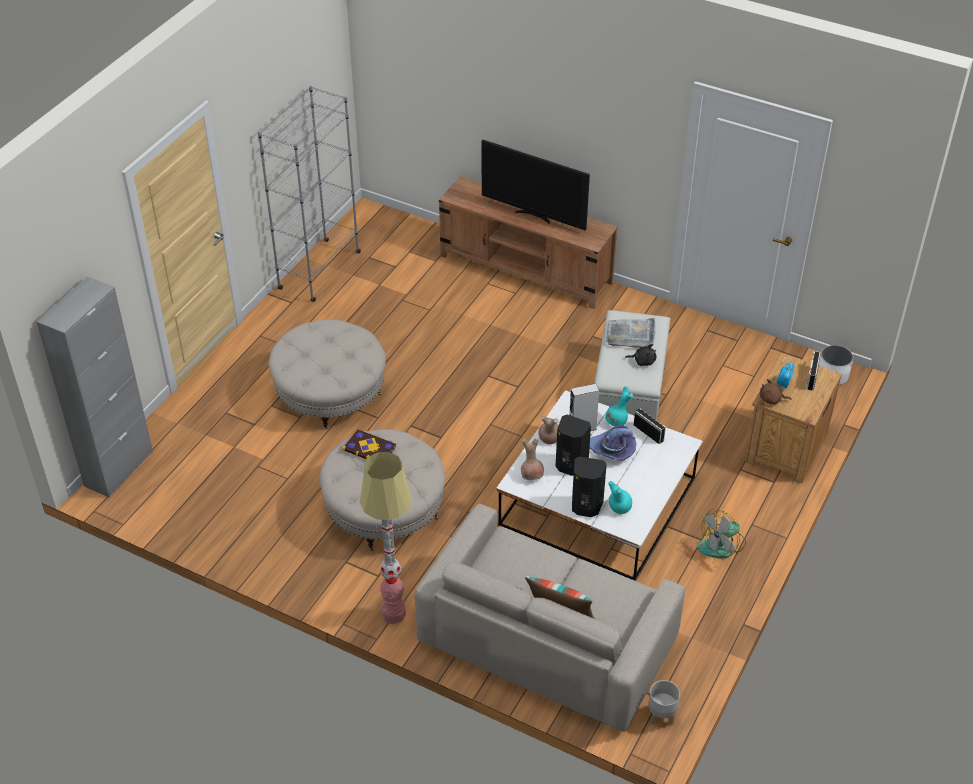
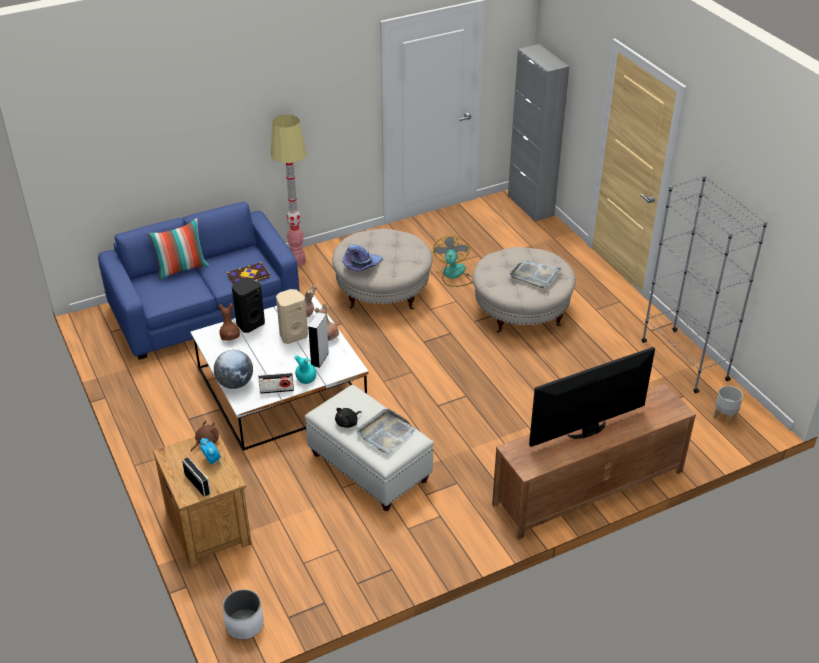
camera: 125 degrees right, 5 degrees down
book [343,429,396,460] -> book moved to [227,262,270,284]
beige sofa [415,504,685,732] -> blue sofa [98,202,300,360]
black speaker [555,415,591,476] -> beige speaker [276,289,308,344]
purple hat [590,425,637,461] -> purple hat moved to [343,245,383,272]
turquoise vase [608,481,632,514] -> brown vase [218,303,240,341]
grey planter [648,680,680,725] -> grey planter moved to [713,386,743,426]
fan [697,509,746,559] -> fan moved to [433,236,473,287]
none -> globe [214,350,253,389]
none -> grey tray [509,260,562,288]

